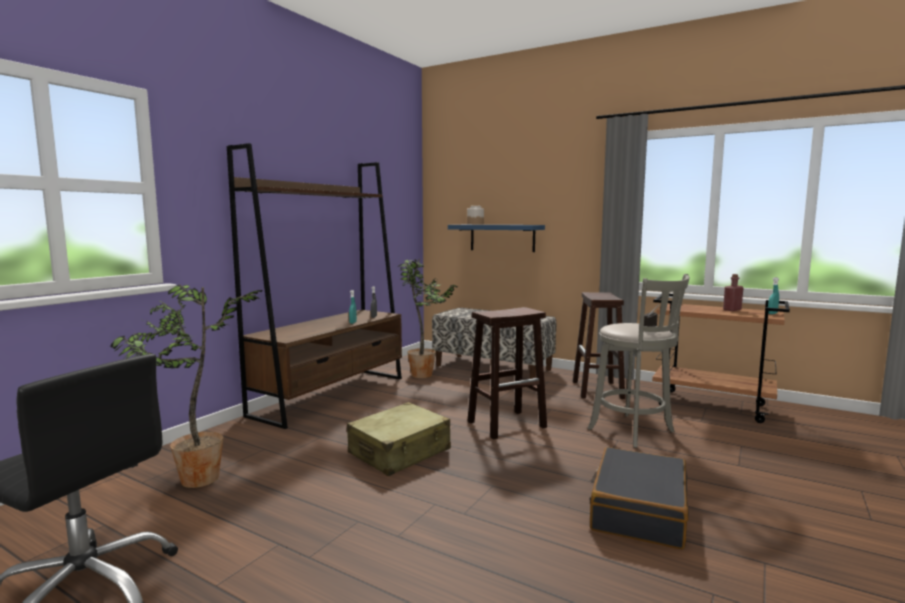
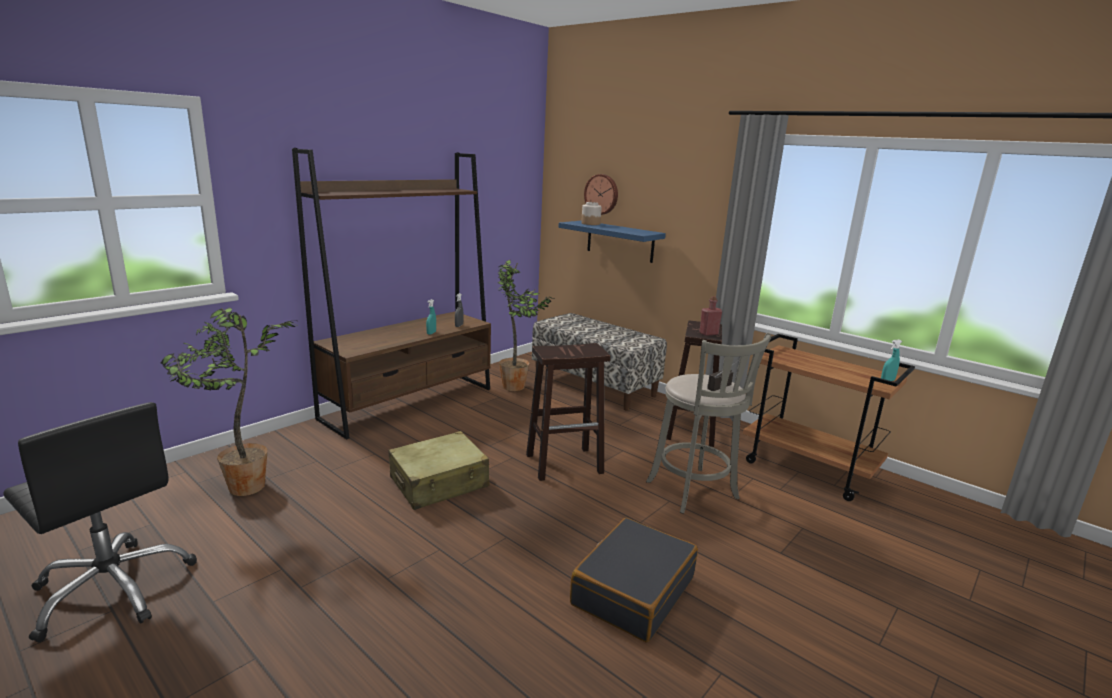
camera: 10 degrees right, 10 degrees up
red bottle [723,274,744,311] -> red bottle moved to [699,296,722,336]
none -> wall clock [584,174,618,215]

